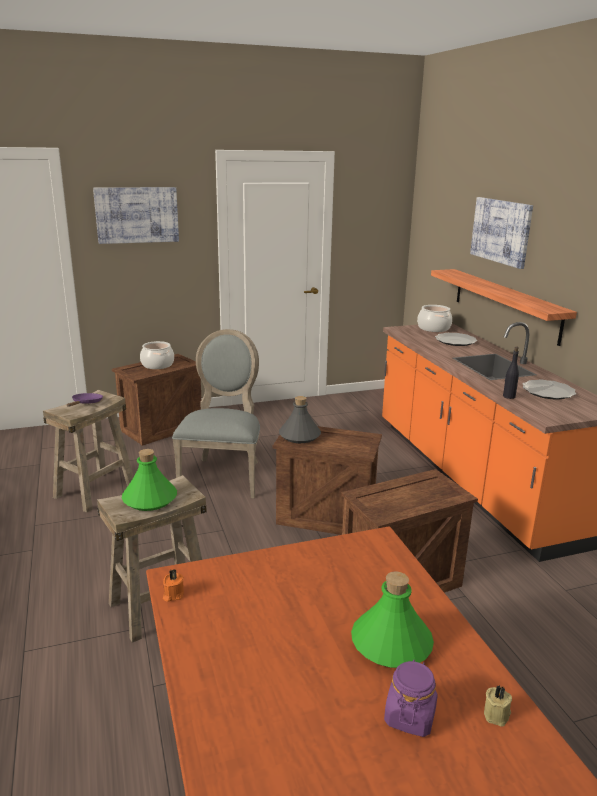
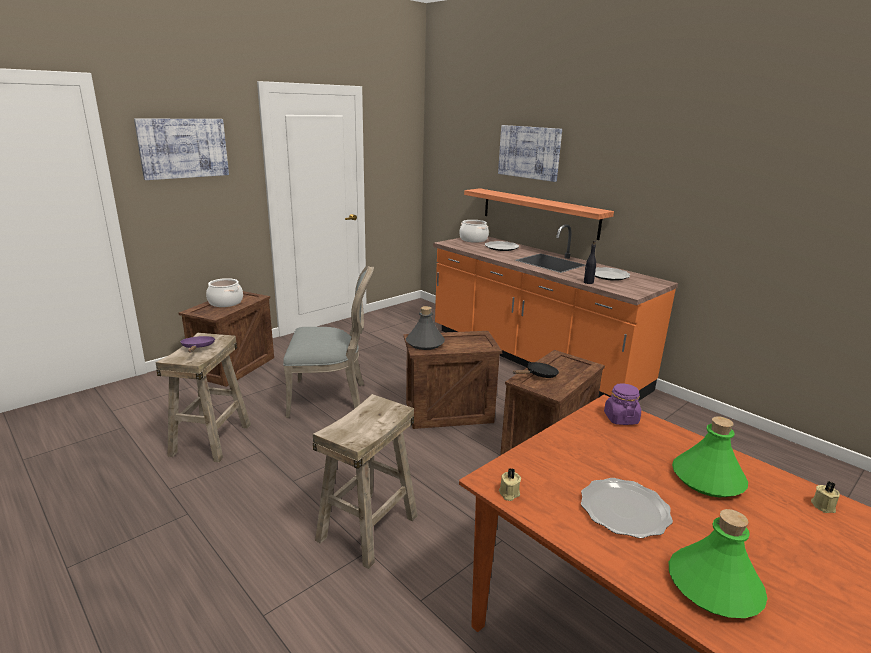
camera: 25 degrees left, 0 degrees up
green bottle [122,449,177,511] -> green bottle moved to [669,509,767,618]
orange candle [163,569,184,602] -> beige candle [499,468,521,501]
grey chair [172,329,260,498] -> grey chair turned 105 degrees clockwise [283,266,374,418]
purple jar [384,660,438,737] -> purple jar moved to [604,383,641,425]
none -> black frying pan [512,362,559,378]
none -> plate [581,478,673,538]

